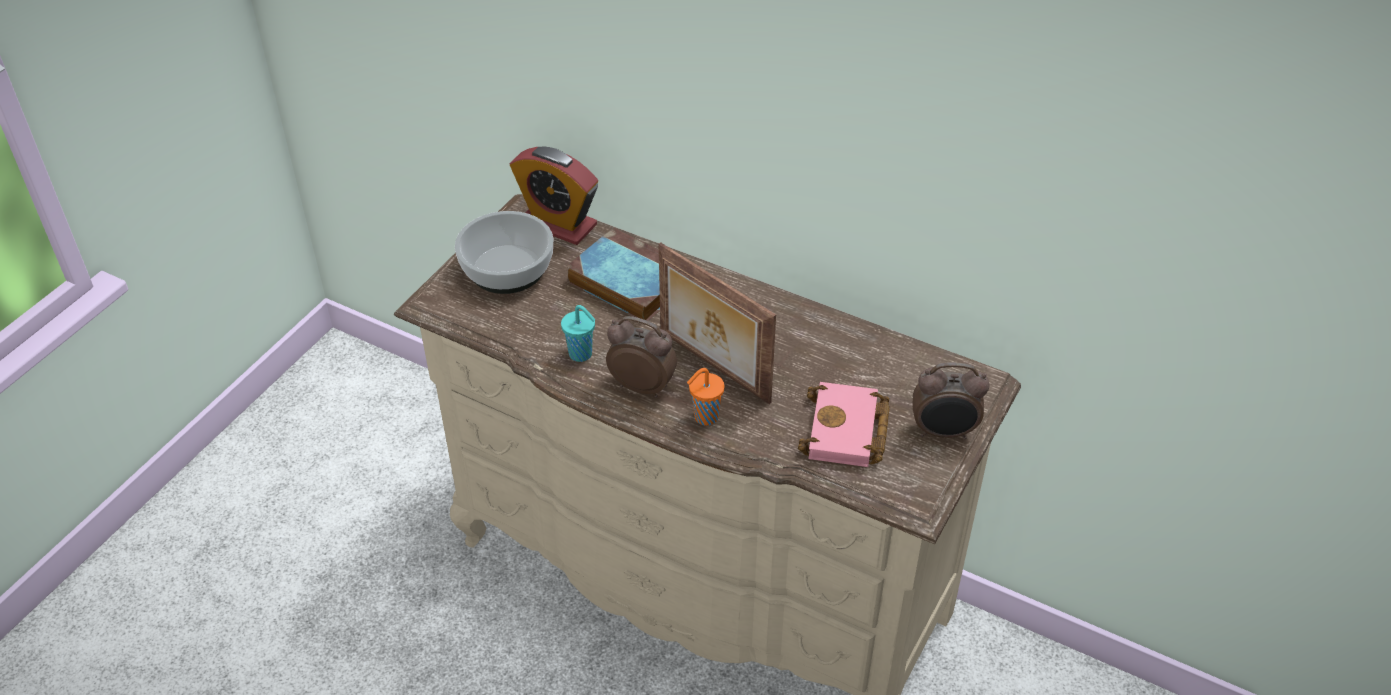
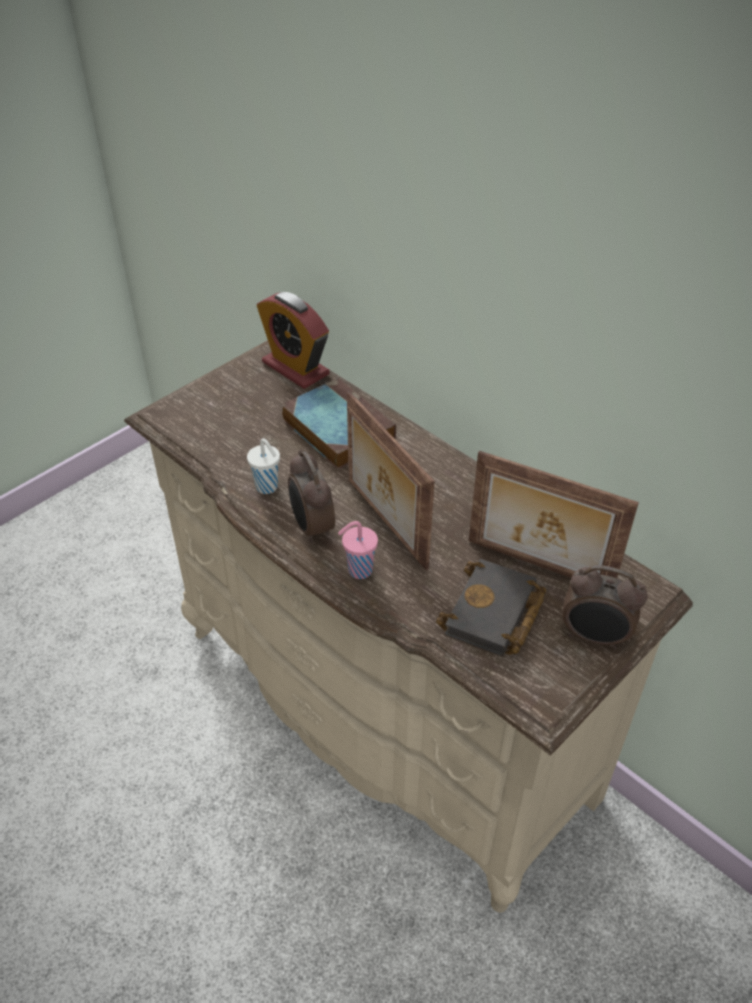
camera: 15 degrees right, 0 degrees up
bowl [455,211,553,294] -> none
turquoise cup [561,305,595,362] -> white cup [247,438,280,494]
alarm clock [606,316,677,398] -> alarm clock turned 150 degrees counterclockwise [288,450,335,543]
orange cup [687,368,725,425] -> pink cup [338,521,378,579]
pink book [798,382,890,467] -> black book [436,559,546,656]
none -> picture frame [469,451,639,578]

